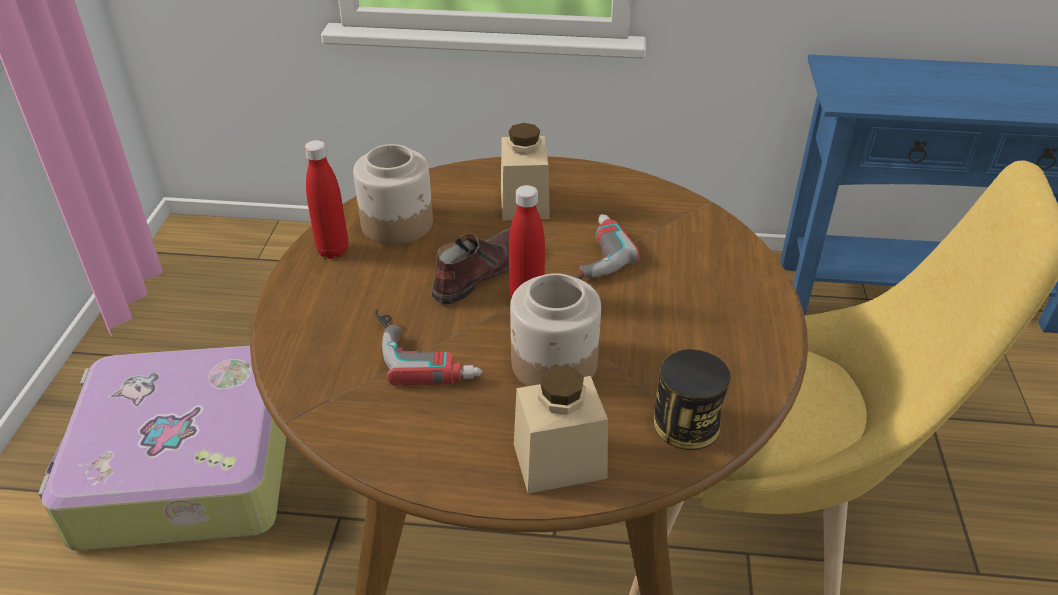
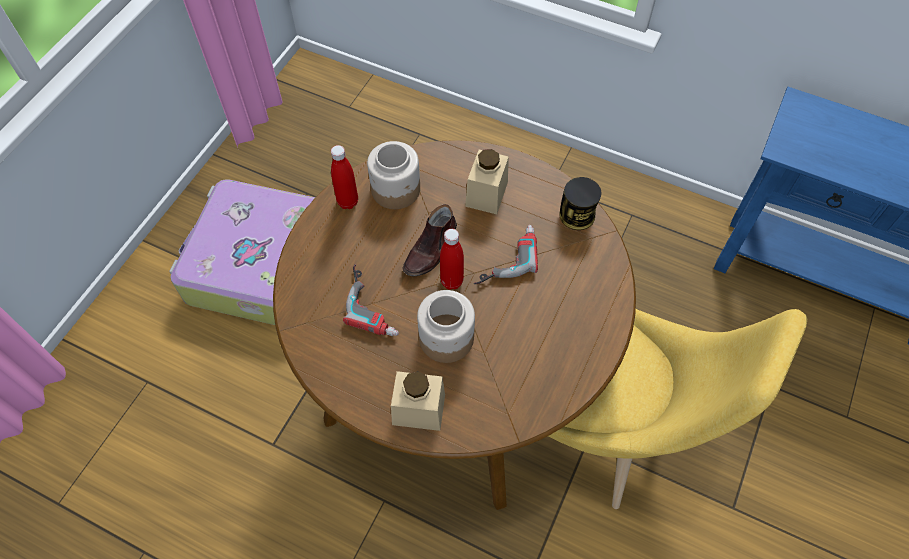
camera: 20 degrees right, 20 degrees up
brown shoe [432,228,511,305] -> brown shoe turned 150 degrees clockwise [403,204,457,277]
can [654,349,731,450] -> can moved to [559,177,602,230]

